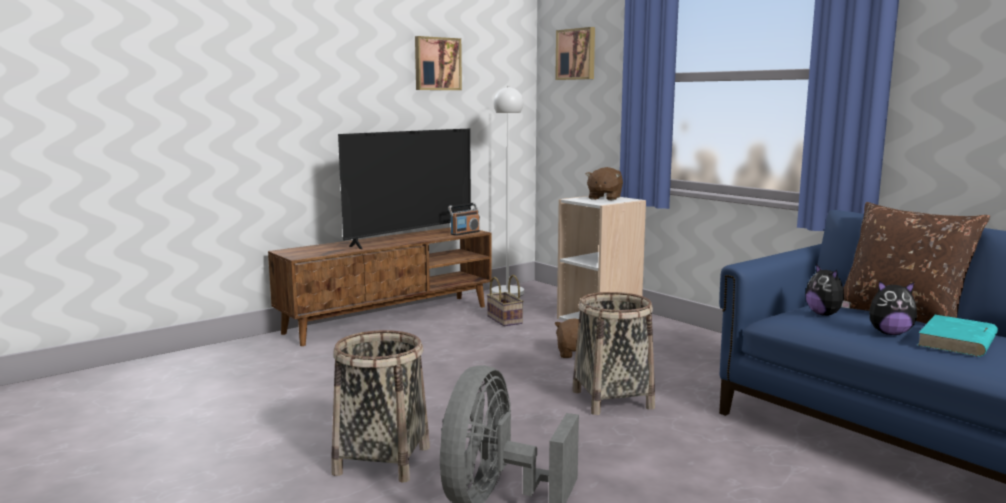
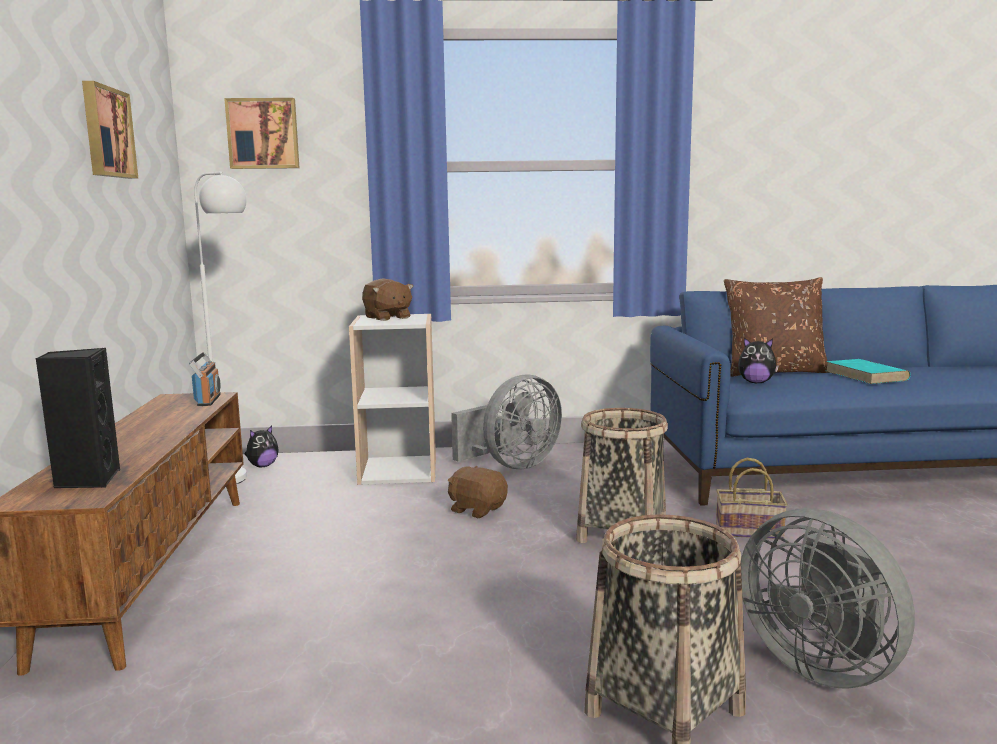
camera: 55 degrees left, 0 degrees up
television [338,129,471,249] -> none
basket [487,275,523,326] -> basket moved to [716,458,788,539]
plush toy [869,280,917,335] -> plush toy moved to [244,426,279,467]
none -> black speaker [36,348,120,488]
none -> grey fan [451,375,562,469]

